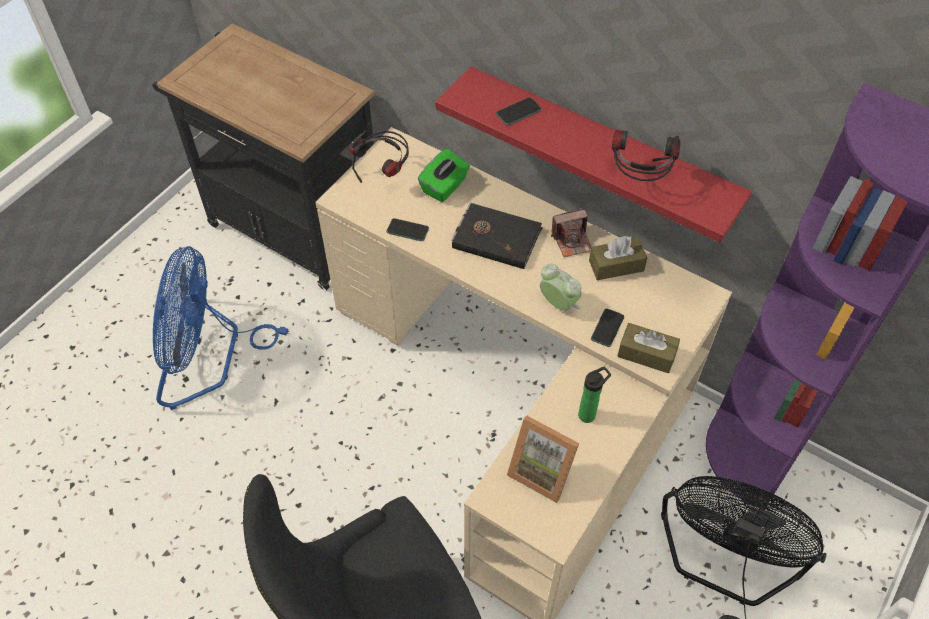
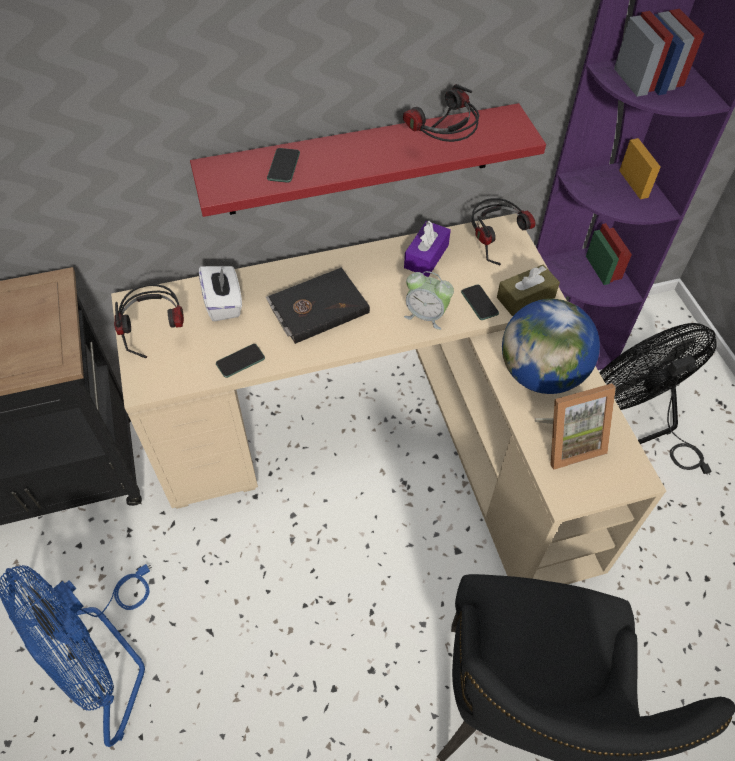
camera: 50 degrees left, 0 degrees up
green tissue box [418,149,470,202] -> white tissue box [199,264,242,322]
alarm clock [540,264,581,311] -> alarm clock turned 150 degrees counterclockwise [404,271,454,330]
camera [551,208,591,257] -> none
bottle [578,367,611,423] -> globe [502,299,600,394]
brown tissue box [589,236,647,280] -> purple tissue box [404,221,451,277]
none -> headphones [471,198,536,265]

